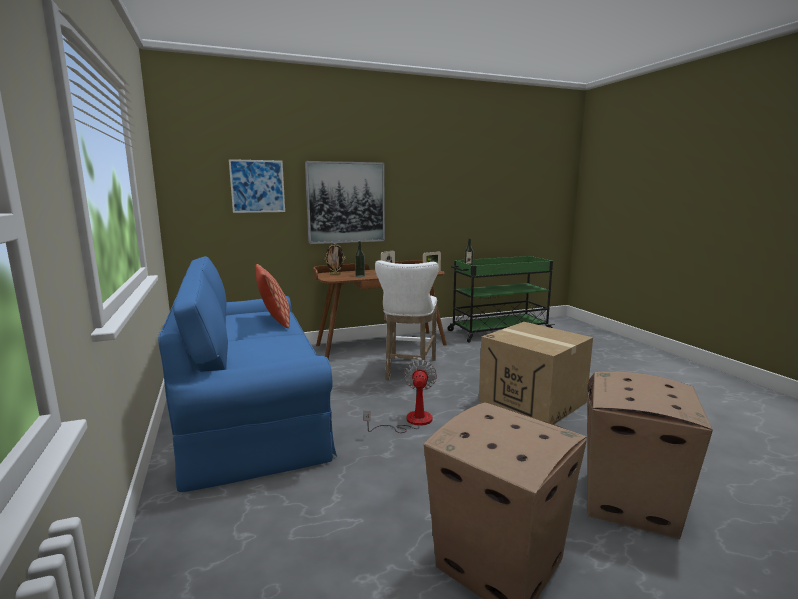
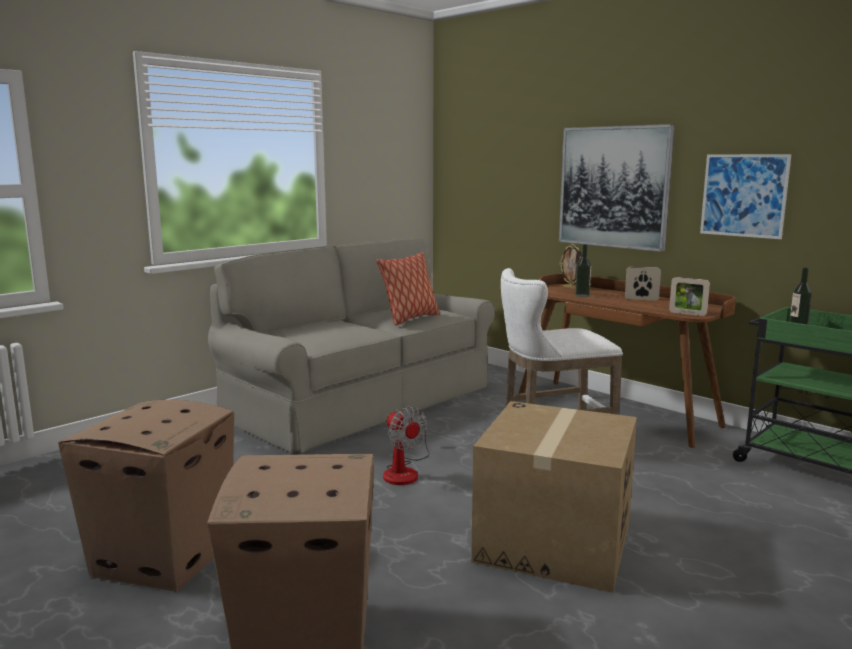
camera: 65 degrees right, 0 degrees up
blue sofa [158,256,337,492] -> grey sofa [208,238,495,453]
picture [229,159,285,213] -> picture moved to [700,154,792,239]
fan [363,360,437,433] -> fan turned 75 degrees clockwise [383,406,430,485]

